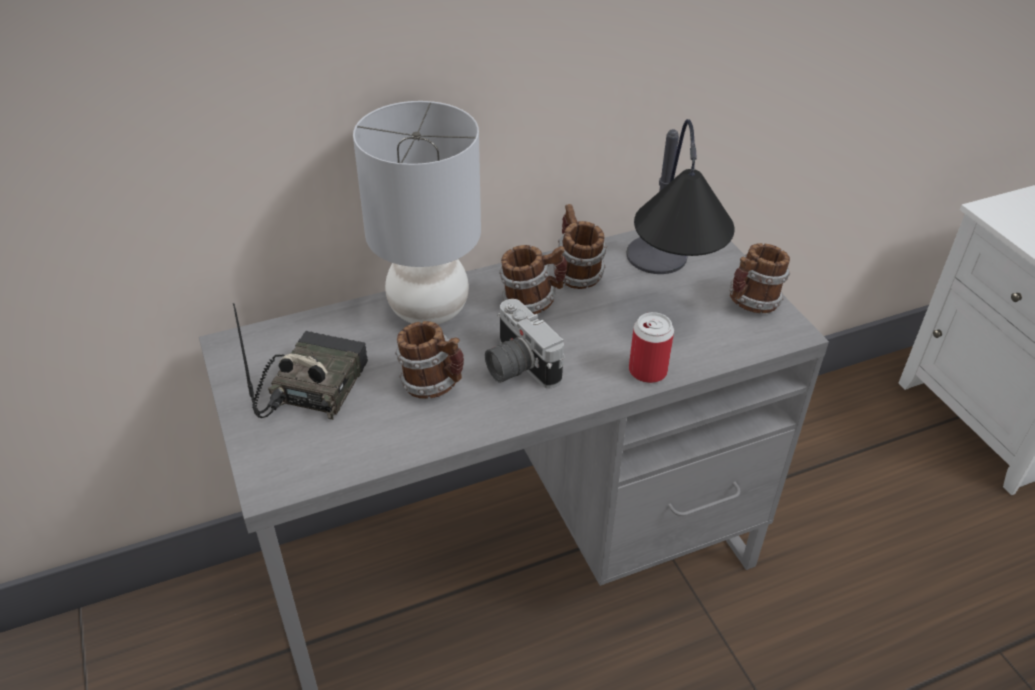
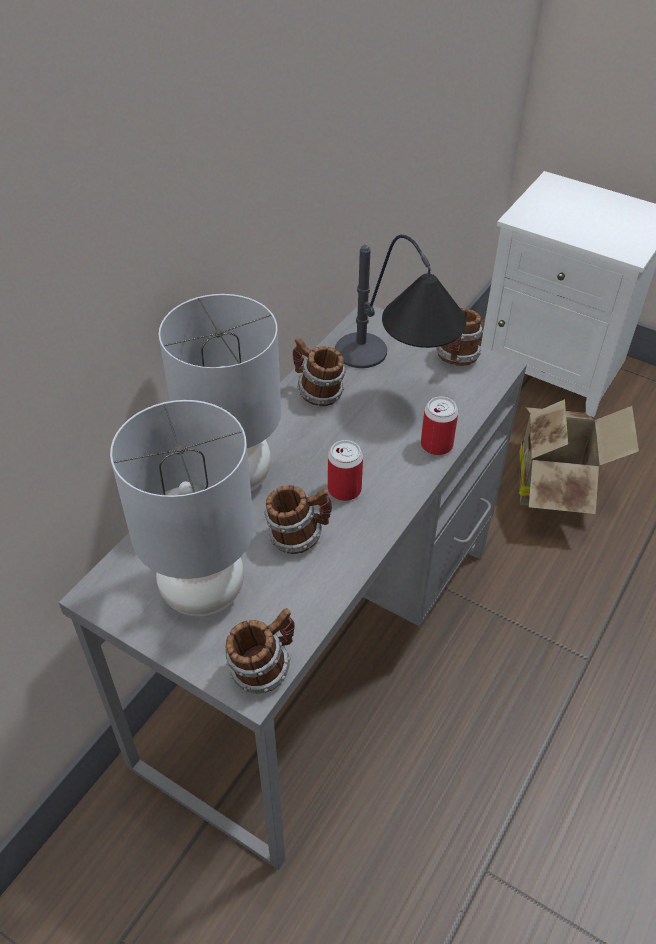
camera: 35 degrees left, 5 degrees up
radio [233,303,368,420] -> grey table lamp [110,400,254,617]
camera [485,299,565,388] -> can [328,440,363,501]
mug [499,245,567,315] -> mug moved to [225,608,295,693]
none -> cardboard box [519,399,639,514]

